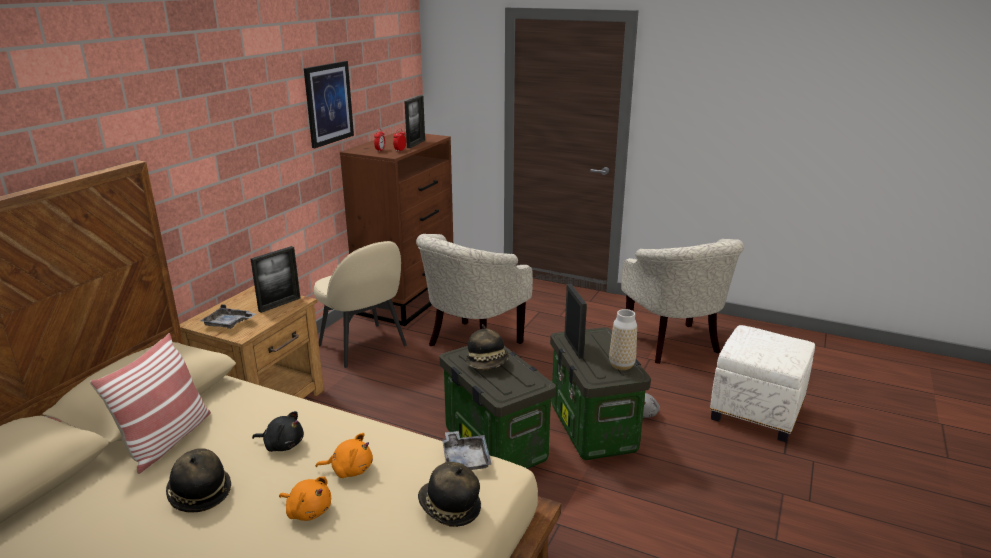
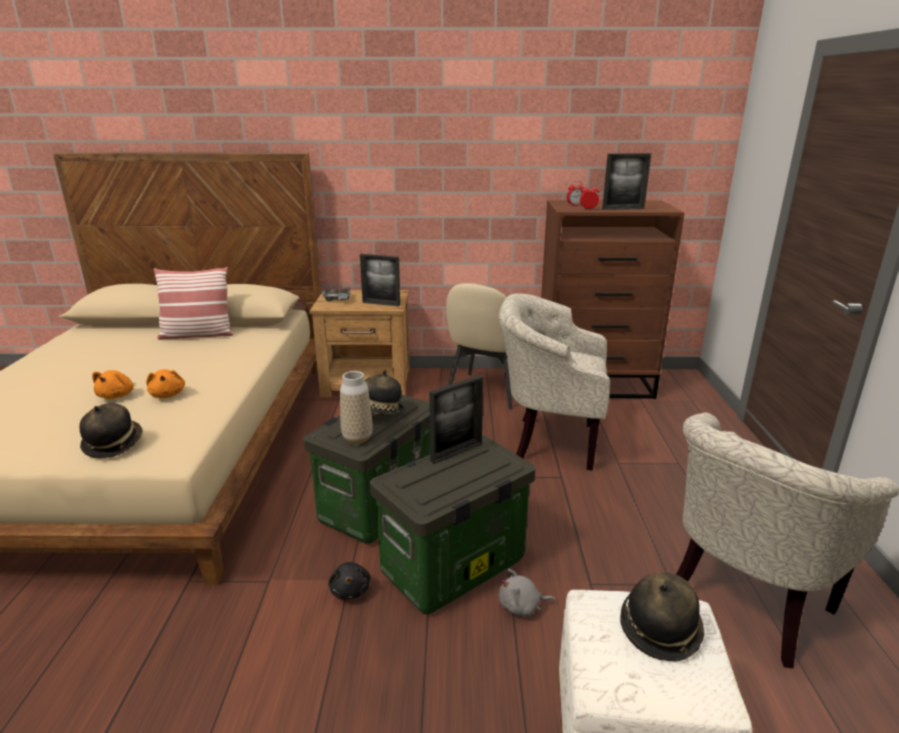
camera: 65 degrees right, 0 degrees up
hat [166,448,231,513] -> hat moved to [620,573,704,661]
black plush toy [252,411,304,452] -> black plush toy moved to [328,562,371,599]
picture [304,61,354,148] -> none
grey tray [442,431,492,470] -> none
vase [609,309,637,370] -> vase moved to [340,371,373,444]

